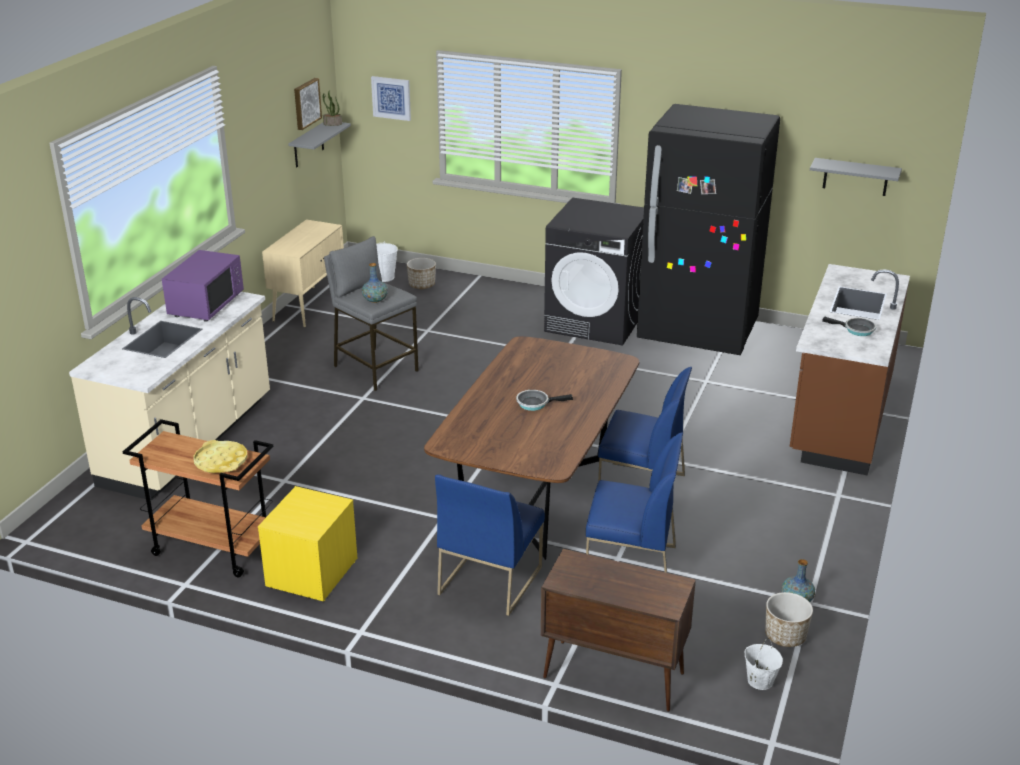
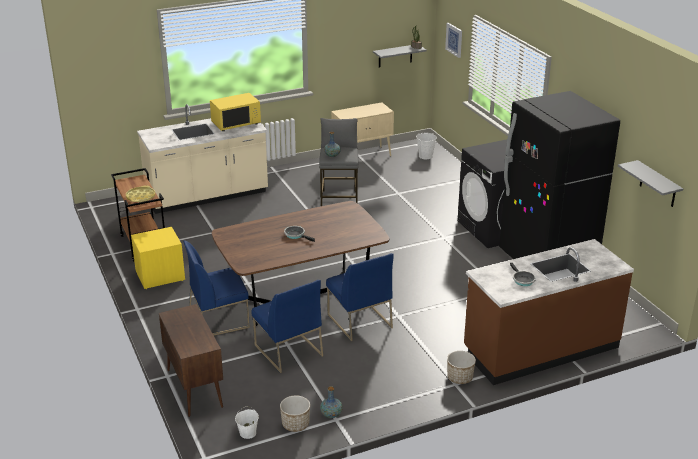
camera: 45 degrees right, 0 degrees up
purple microwave [162,250,244,322] -> yellow microwave [210,93,261,131]
picture [294,78,322,130] -> none
planter [407,258,436,289] -> planter moved to [447,351,476,384]

